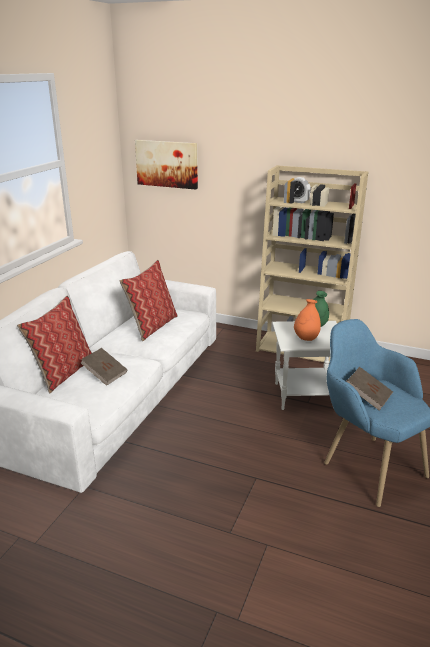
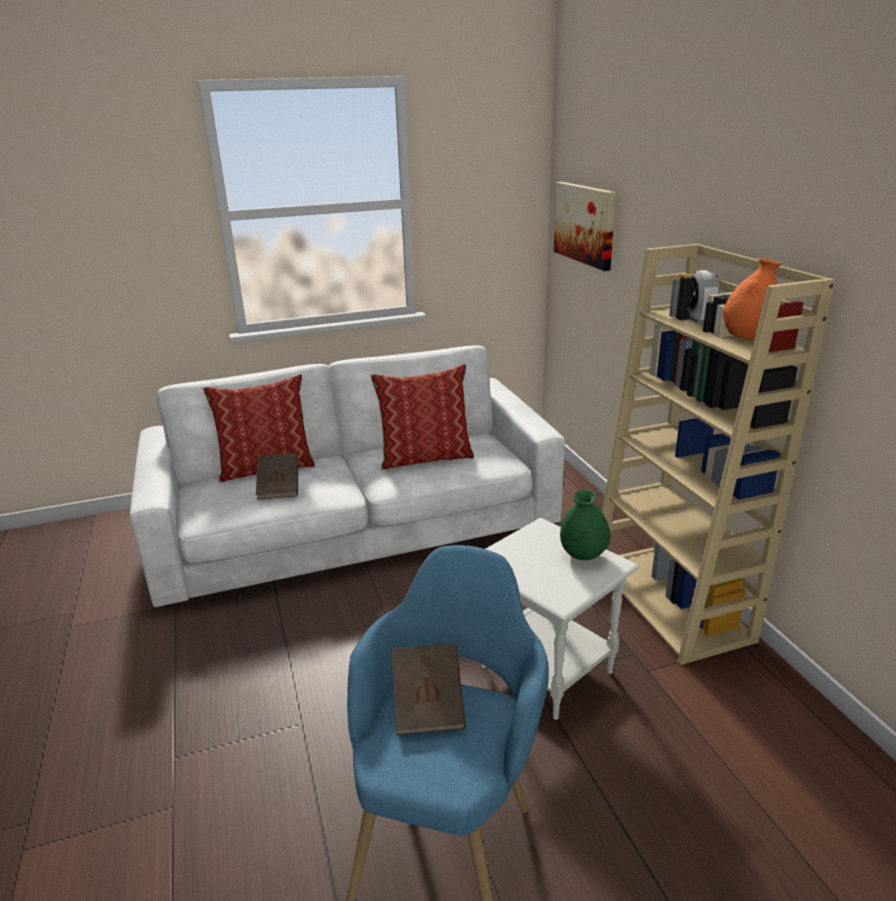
camera: 50 degrees right, 0 degrees up
orange vase [294,299,321,341] -> orange vase moved to [723,258,781,341]

